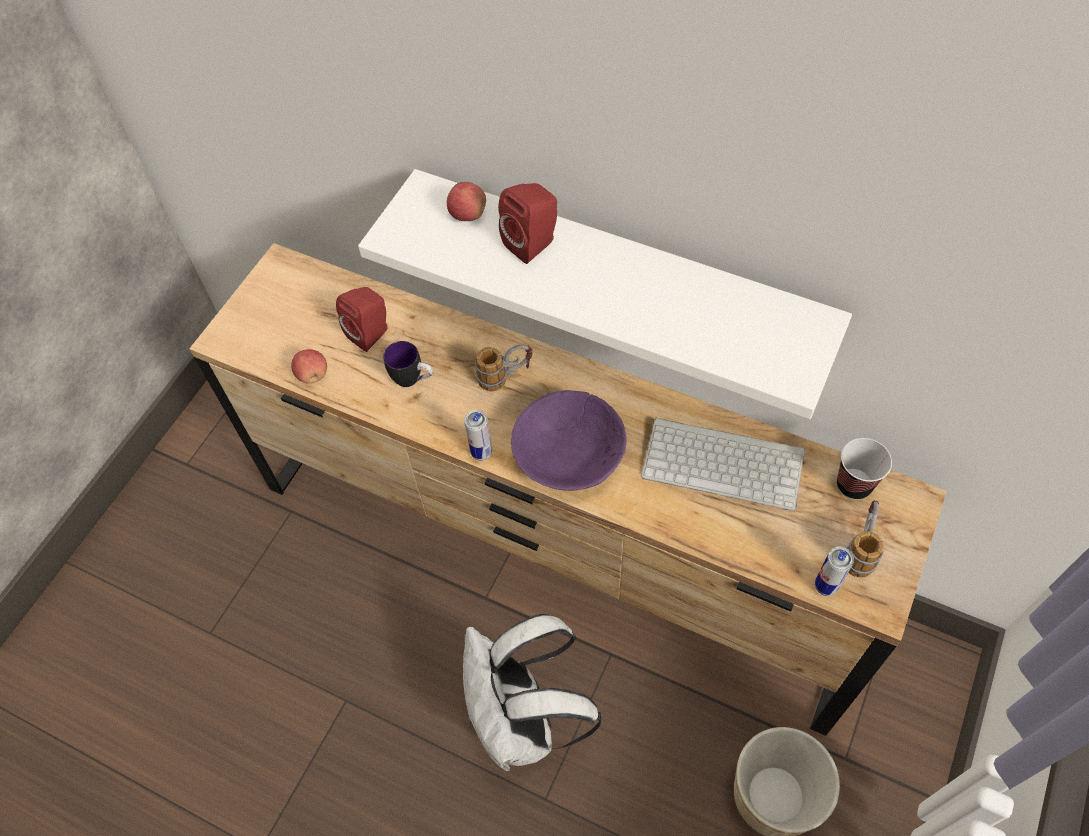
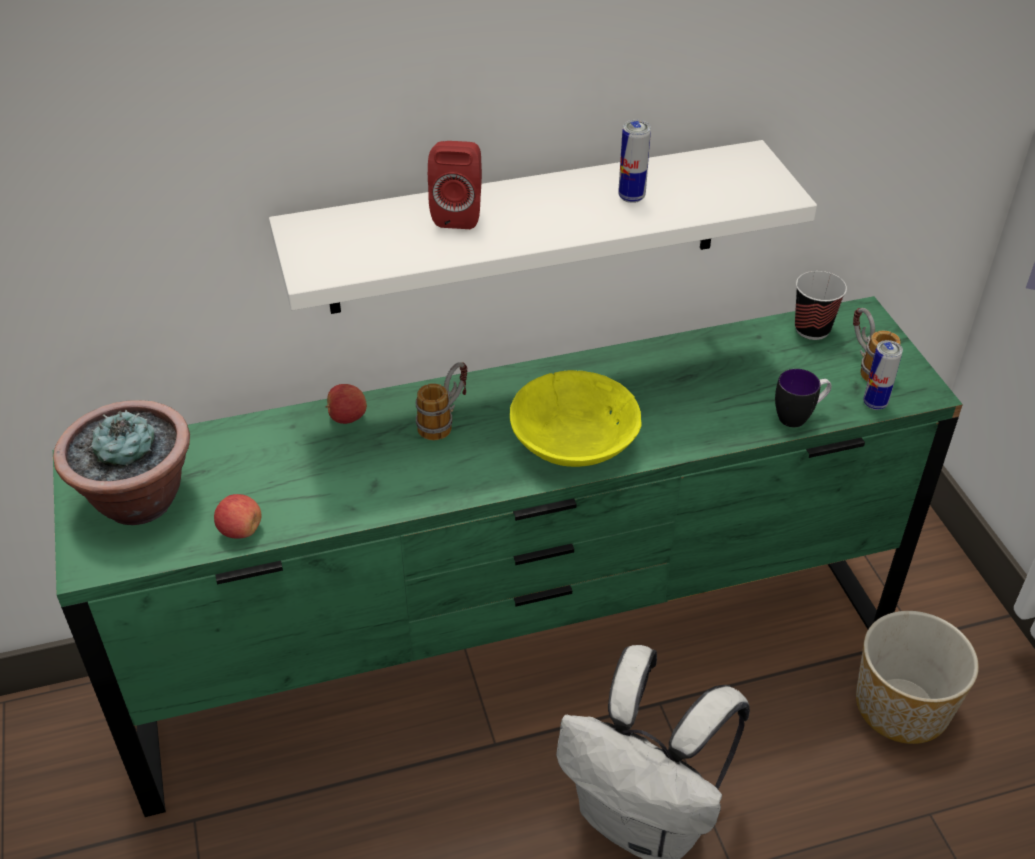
camera: 45 degrees left, 15 degrees down
brown dresser [189,243,947,736] -> green dresser [53,296,963,817]
red speaker [336,287,388,352] -> none
mug [383,341,433,387] -> mug moved to [775,369,832,427]
apple [447,182,486,221] -> apple moved to [325,384,367,424]
can [464,410,492,461] -> can moved to [618,120,651,203]
purple bowl [511,390,627,491] -> yellow bowl [510,370,642,467]
keyboard [641,417,805,511] -> none
none -> potted plant [53,400,190,525]

